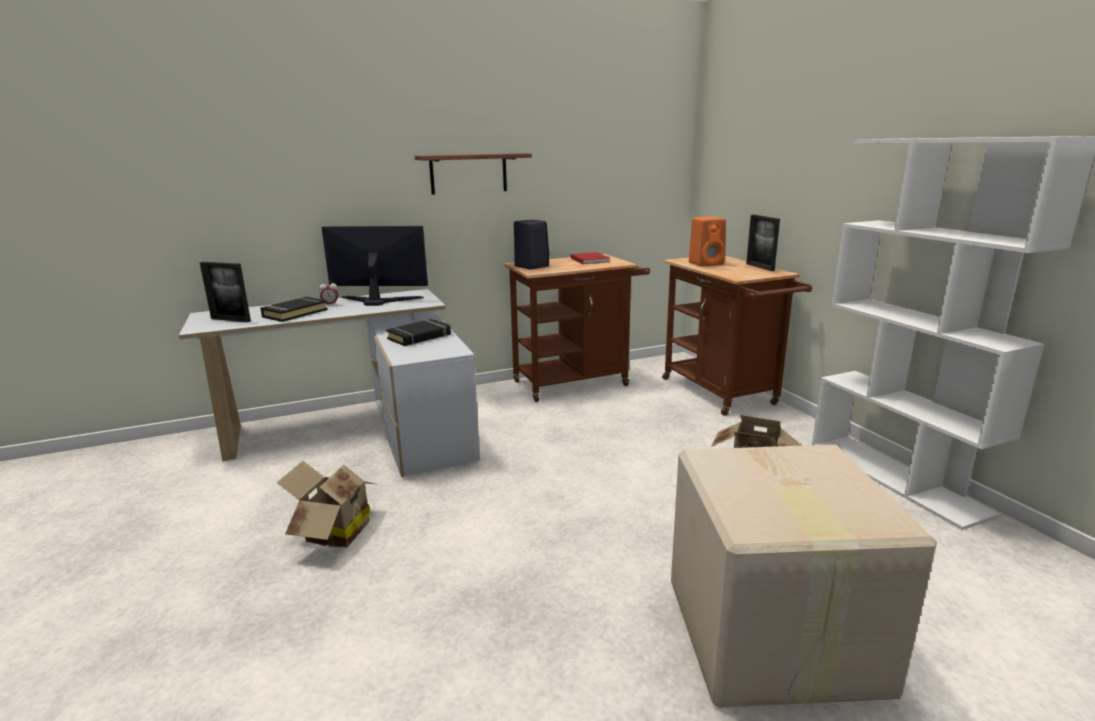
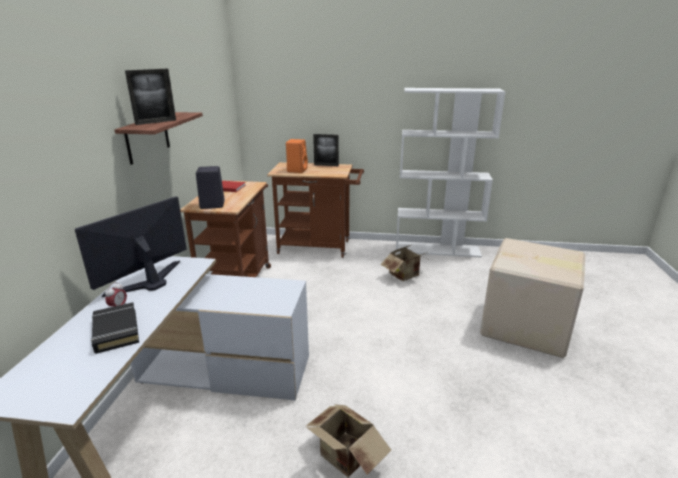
camera: 60 degrees left, 5 degrees up
picture frame [200,262,251,322] -> picture frame moved to [125,69,176,125]
black book [386,319,451,346] -> none

